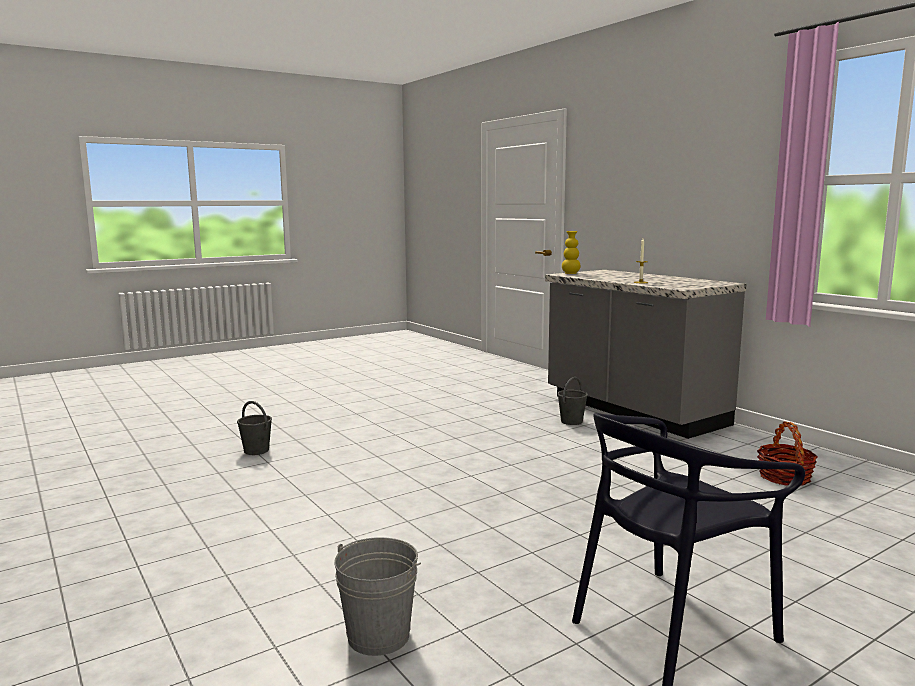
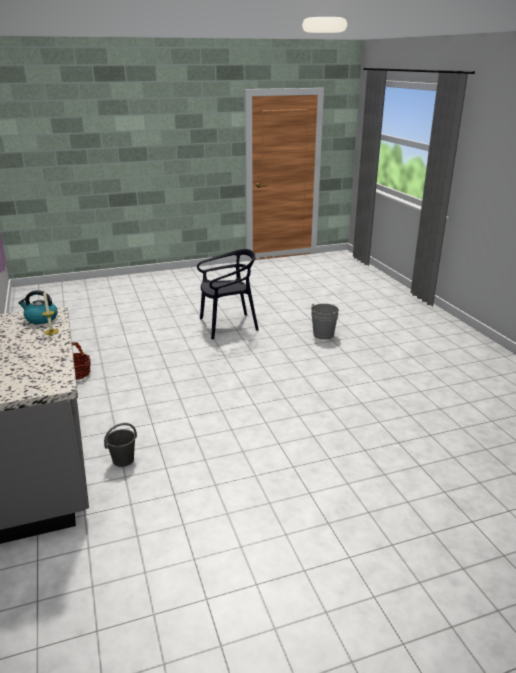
camera: 165 degrees left, 15 degrees up
grey bucket [237,401,272,455] -> none
yellow vase [562,231,581,274] -> none
none -> kettle [18,290,57,324]

